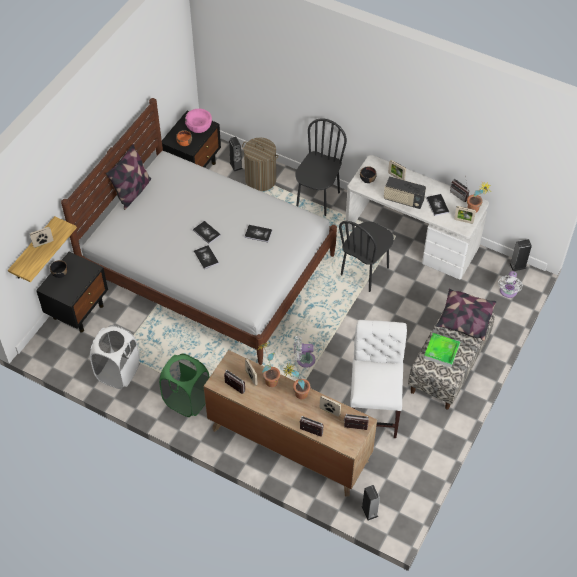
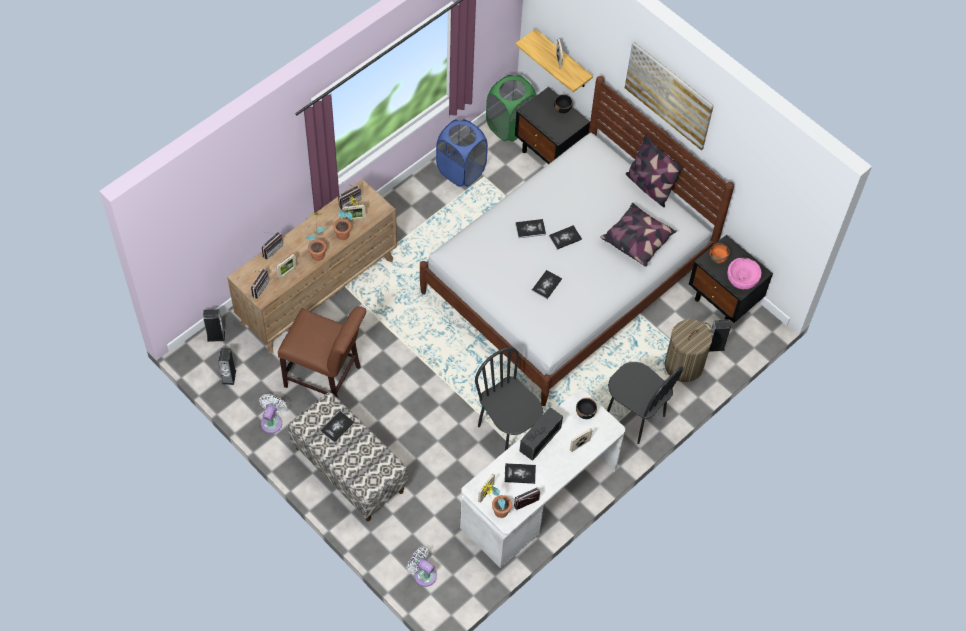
camera: 105 degrees right, 5 degrees up
white laundry basket [90,325,140,389] -> blue laundry basket [436,119,488,187]
green laundry basket [159,354,210,417] -> green laundry basket moved to [486,75,536,142]
white fan [294,336,315,368] -> white fan moved to [259,394,287,433]
white chair [350,320,407,438] -> brown chair [278,306,366,398]
tray [424,333,460,367] -> book [320,411,354,443]
pillow [435,288,496,341] -> pillow moved to [600,203,677,267]
speaker [510,239,532,271] -> speaker moved to [218,348,236,385]
none -> picture [625,42,714,150]

